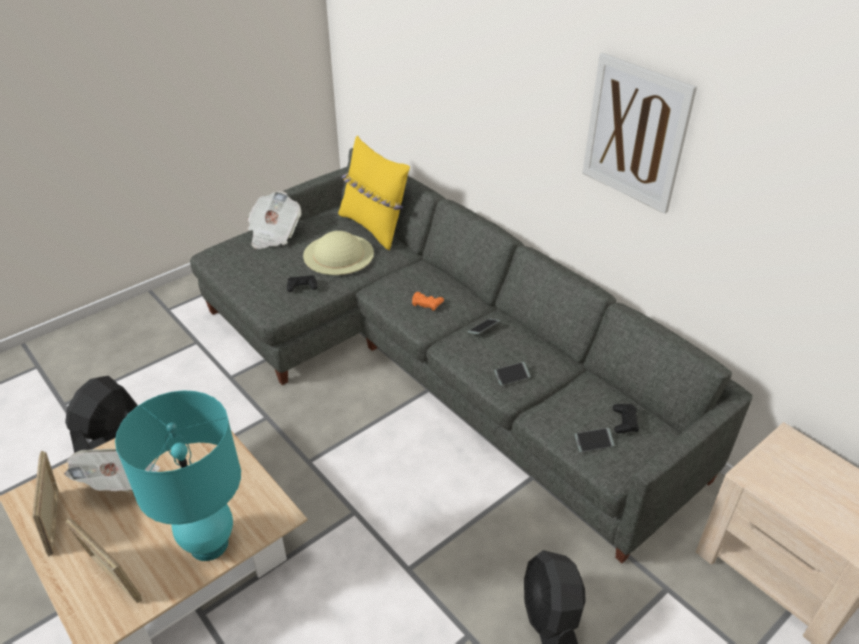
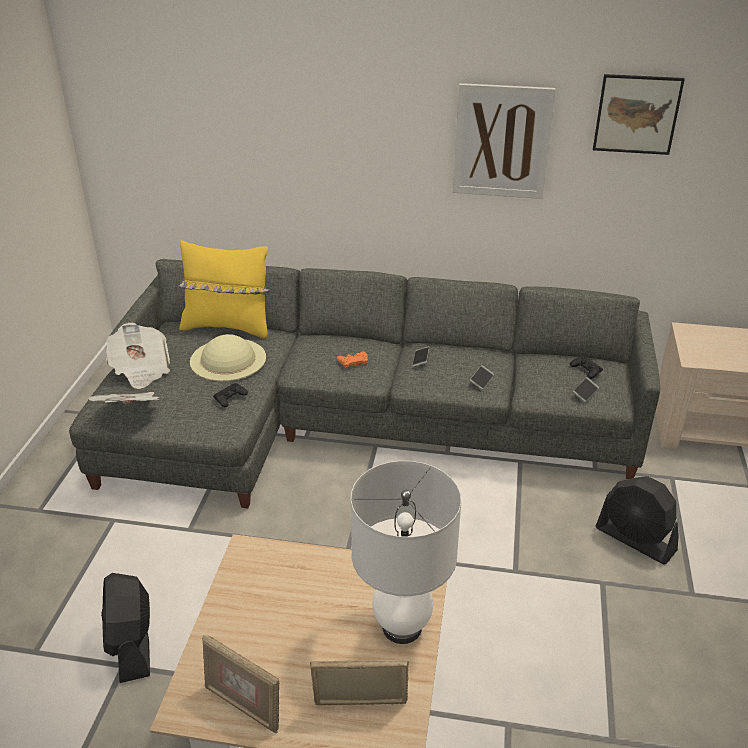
camera: 40 degrees left, 5 degrees down
newspaper [64,449,160,492] -> newspaper moved to [88,392,160,404]
turquoise table lamp [115,390,241,561] -> white table lamp [351,461,461,644]
none -> picture [593,74,685,155]

